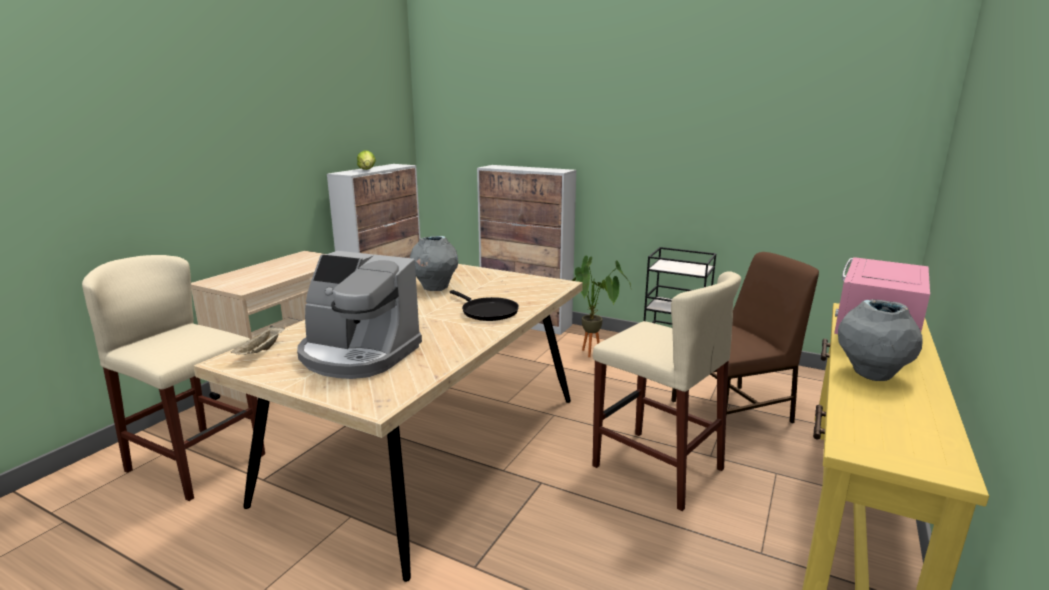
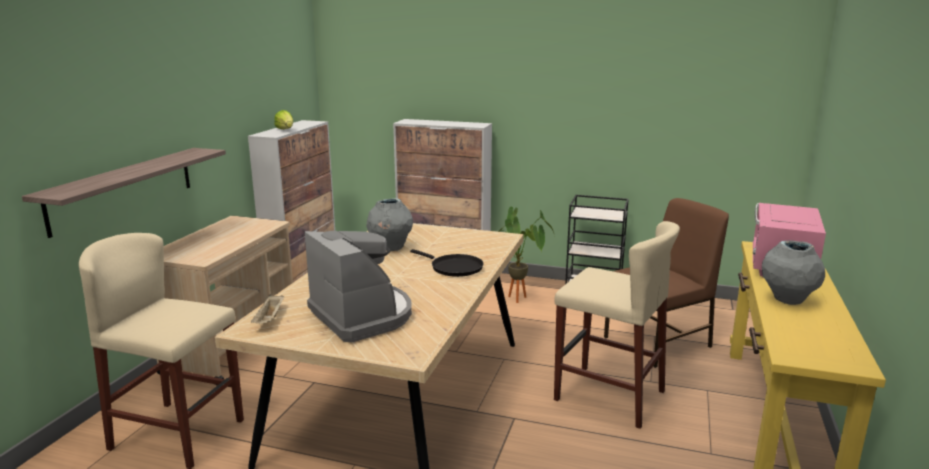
camera: 10 degrees left, 0 degrees up
coffee machine [297,251,422,379] -> coffee machine turned 135 degrees counterclockwise [305,231,412,342]
none -> shelf [22,148,226,238]

